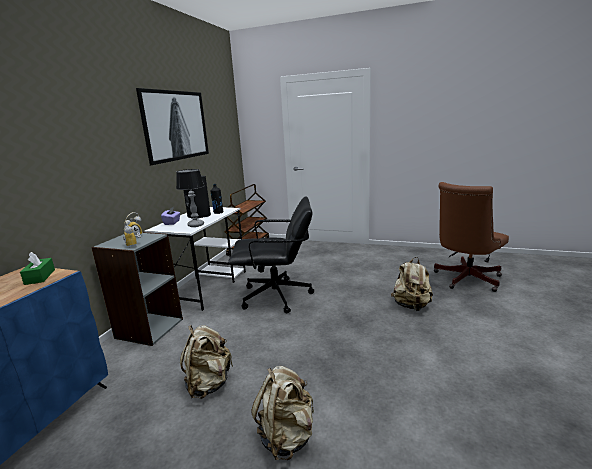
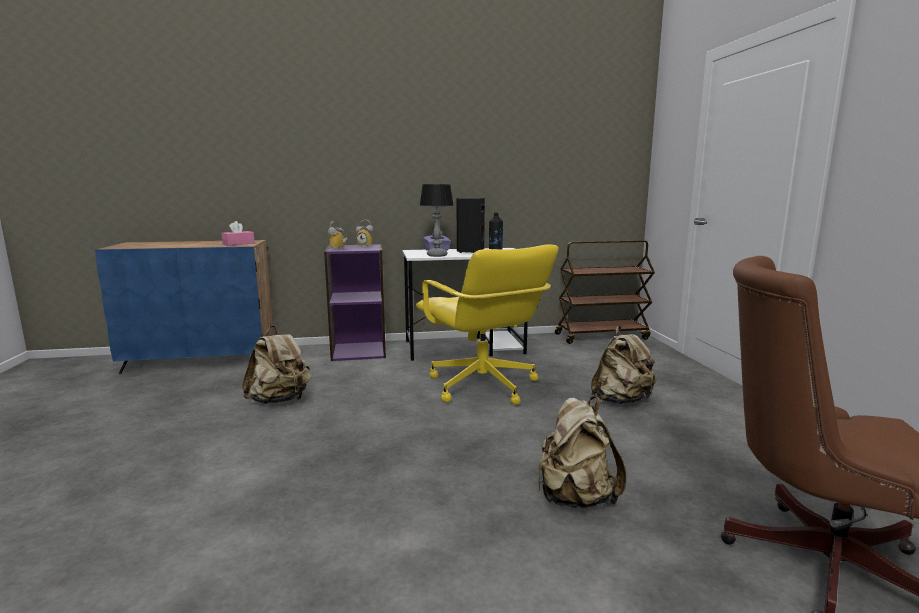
camera: 60 degrees right, 5 degrees down
green tissue box [20,252,55,285] -> pink tissue box [222,221,255,246]
grey bookcase [91,232,183,346] -> purple bookcase [324,244,386,361]
picture [136,88,209,165] -> none
black office chair [228,196,314,313] -> yellow office chair [416,244,559,405]
beige backpack [251,366,314,460] -> beige backpack moved to [591,326,656,404]

